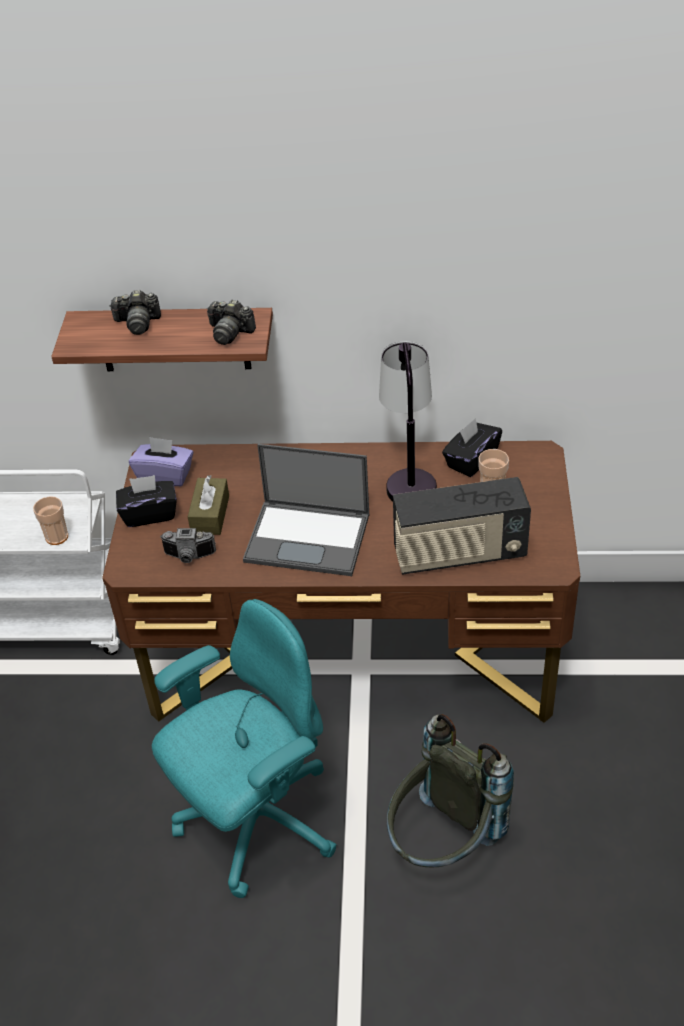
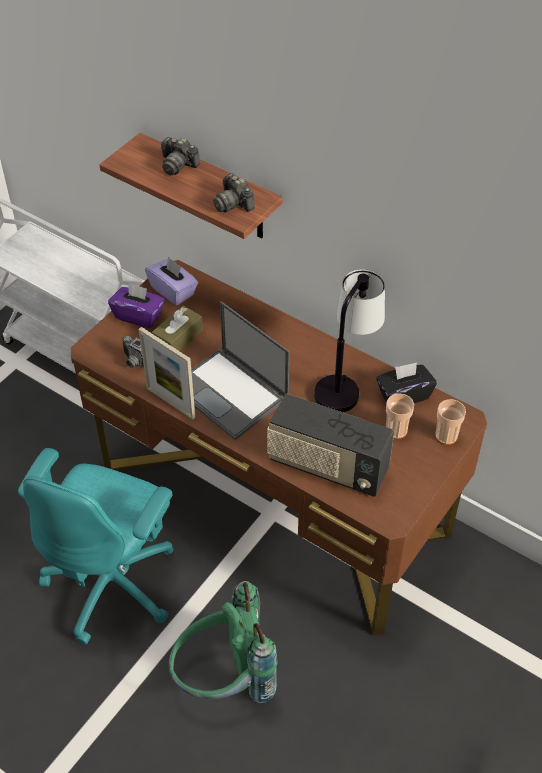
camera: 30 degrees right, 5 degrees up
cup [33,496,68,545] -> cup moved to [435,399,466,445]
black tissue box [116,475,177,527] -> purple tissue box [108,282,165,328]
turquoise office chair [152,599,337,898] -> turquoise office chair turned 120 degrees clockwise [18,448,173,645]
grey backpack [386,714,514,867] -> green backpack [169,581,278,703]
none -> picture frame [139,327,195,420]

